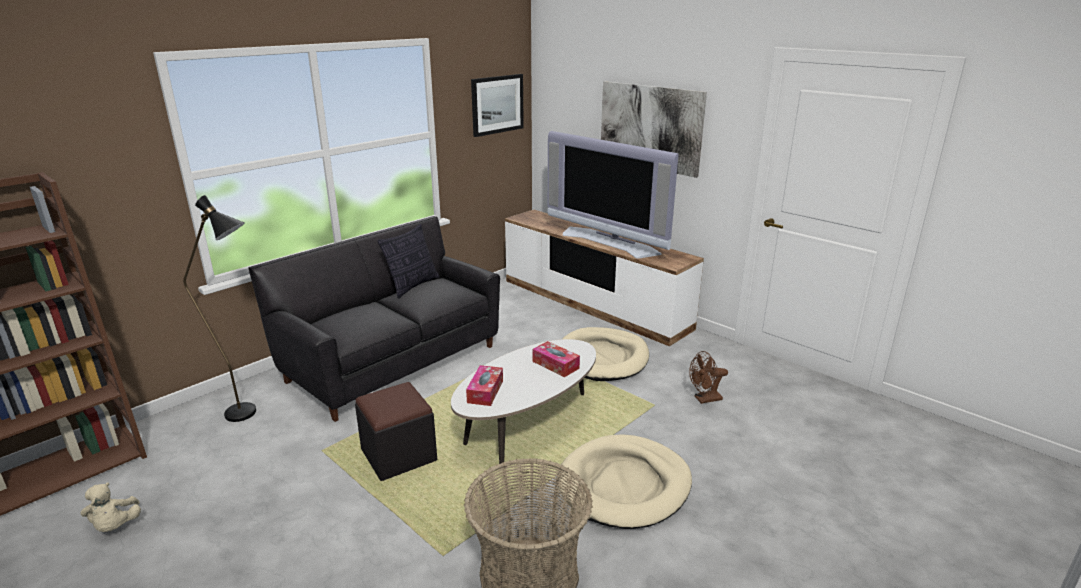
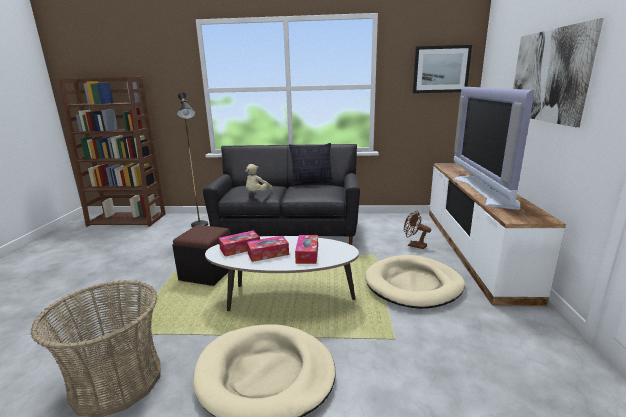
camera: 50 degrees right, 5 degrees down
beige plush toy [80,482,141,532] -> beige plush toy moved to [246,164,273,191]
brown fan [689,351,728,404] -> brown fan moved to [404,211,431,249]
none -> tissue box [247,236,289,262]

